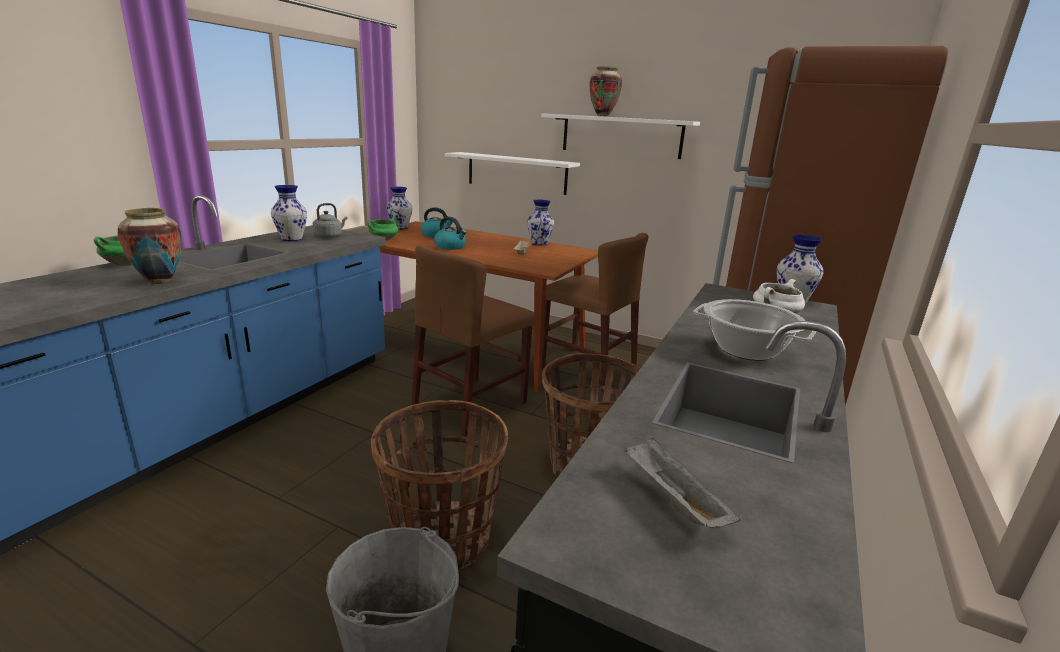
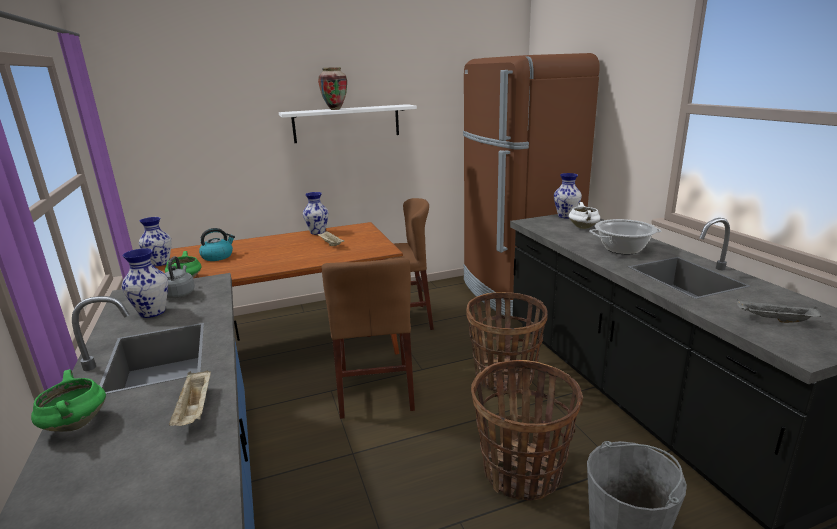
camera: 45 degrees left, 0 degrees up
vase [118,208,181,284] -> beige tray [169,370,211,426]
kettle [434,217,467,250] -> none
white shelf [445,152,580,195] -> none

